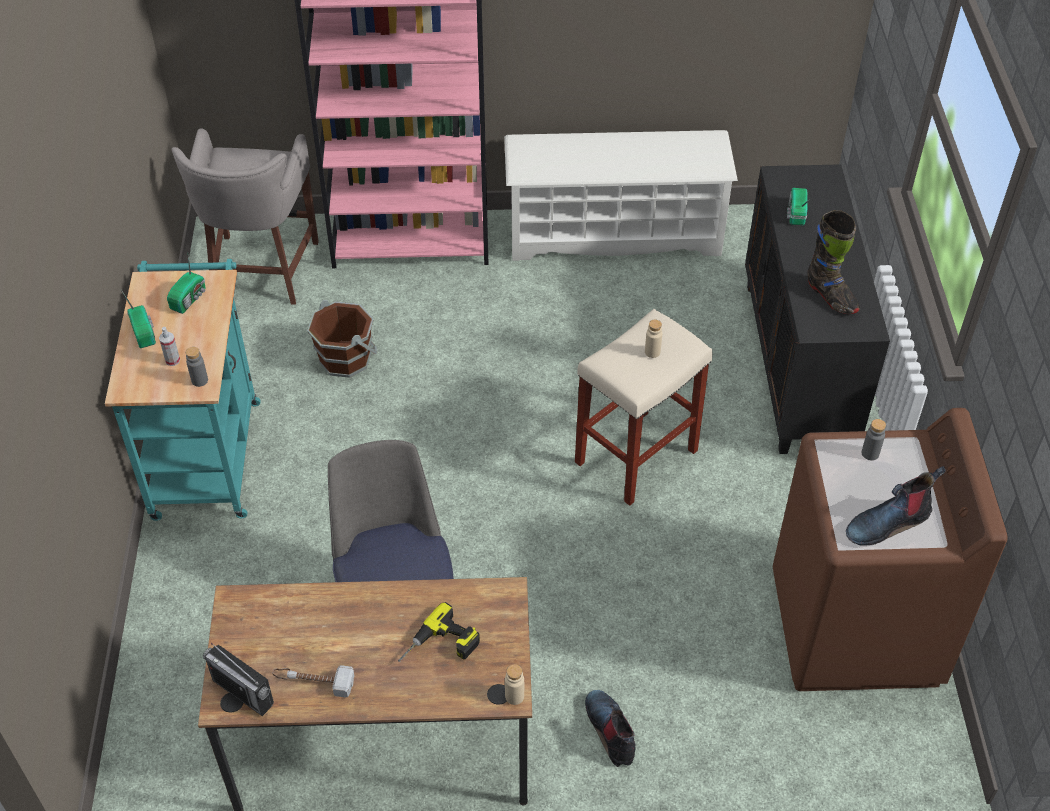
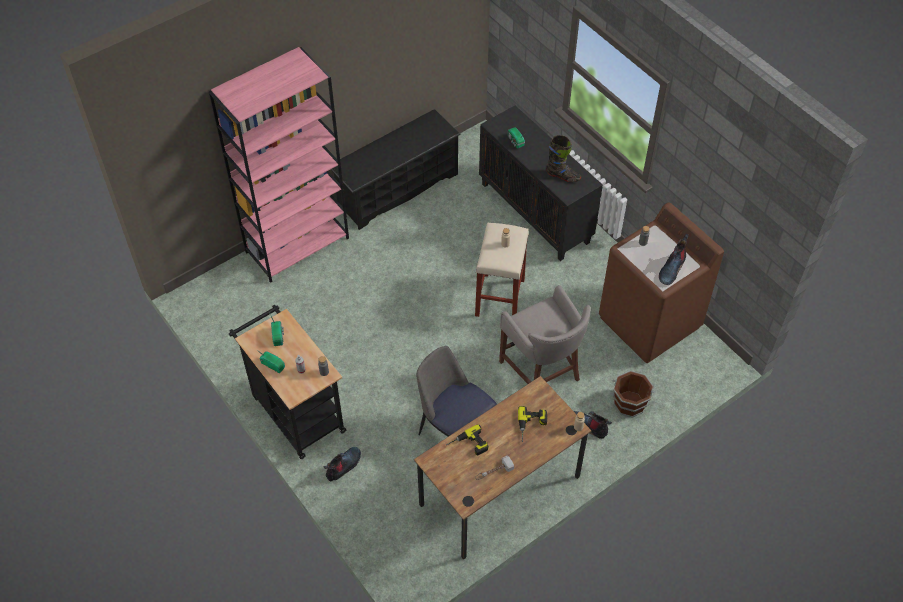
camera: 35 degrees left, 5 degrees up
turquoise cart [105,259,261,521] -> black cart [229,305,346,459]
grey stool [171,129,319,305] -> grey stool moved to [499,285,591,384]
radio [203,643,274,716] -> none
brown bucket [307,300,377,378] -> brown bucket moved to [612,371,656,418]
white shoe rack [504,130,738,261] -> black shoe rack [331,109,461,230]
none -> boot [323,447,361,482]
none -> power drill [446,424,488,456]

